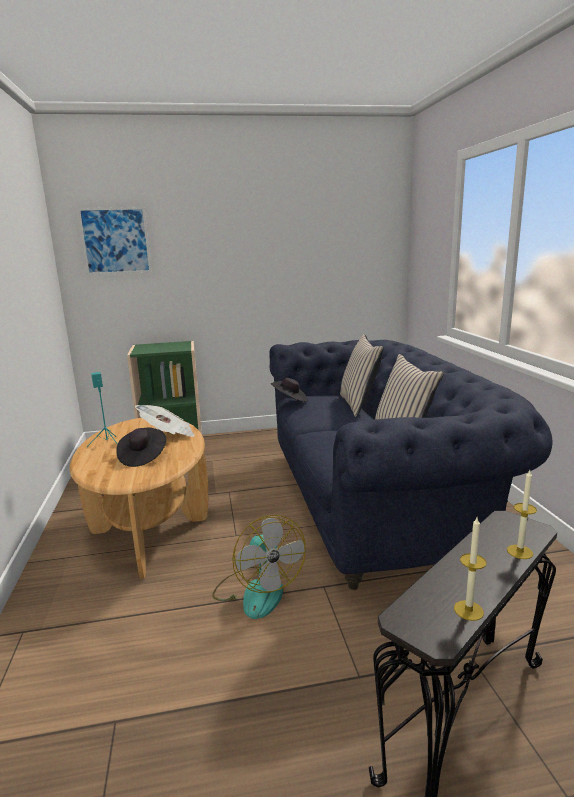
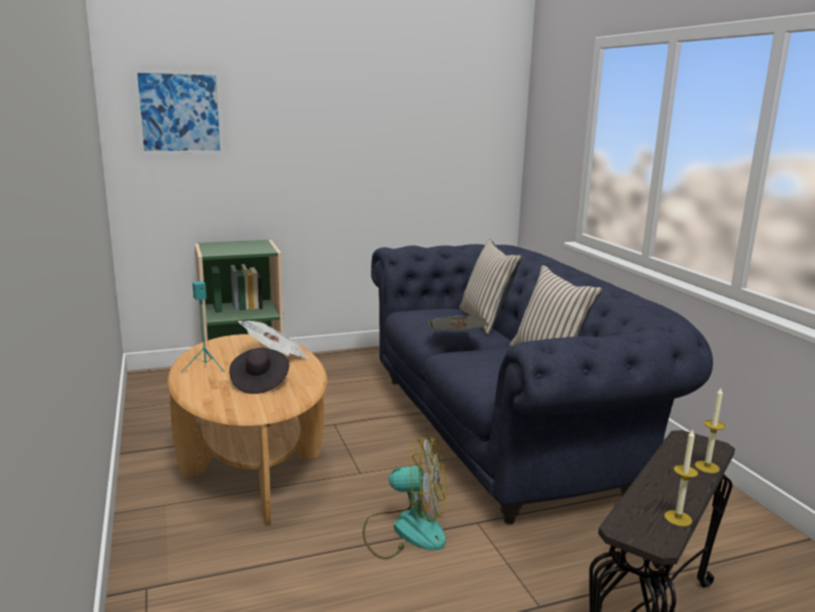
camera: 10 degrees left, 0 degrees up
fan [212,515,306,619] -> fan turned 45 degrees counterclockwise [363,434,446,559]
black hat [271,378,308,402] -> none
none -> newspaper [427,315,489,330]

